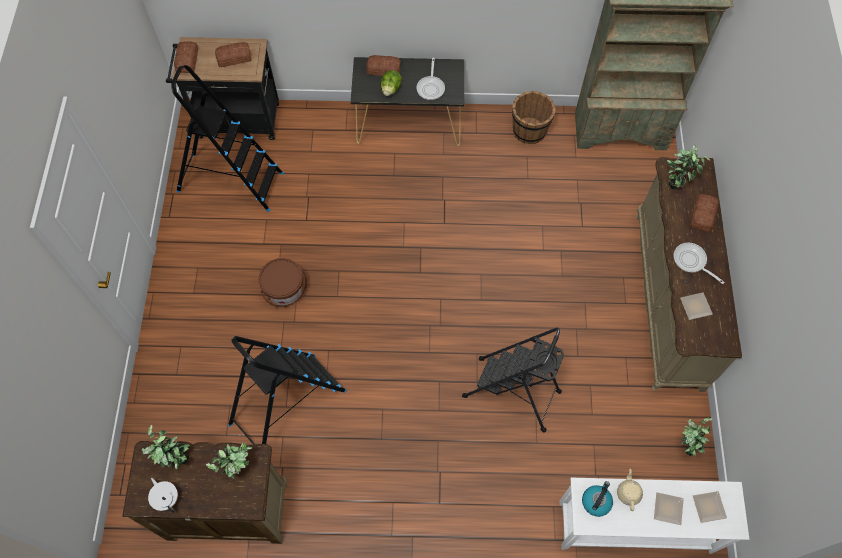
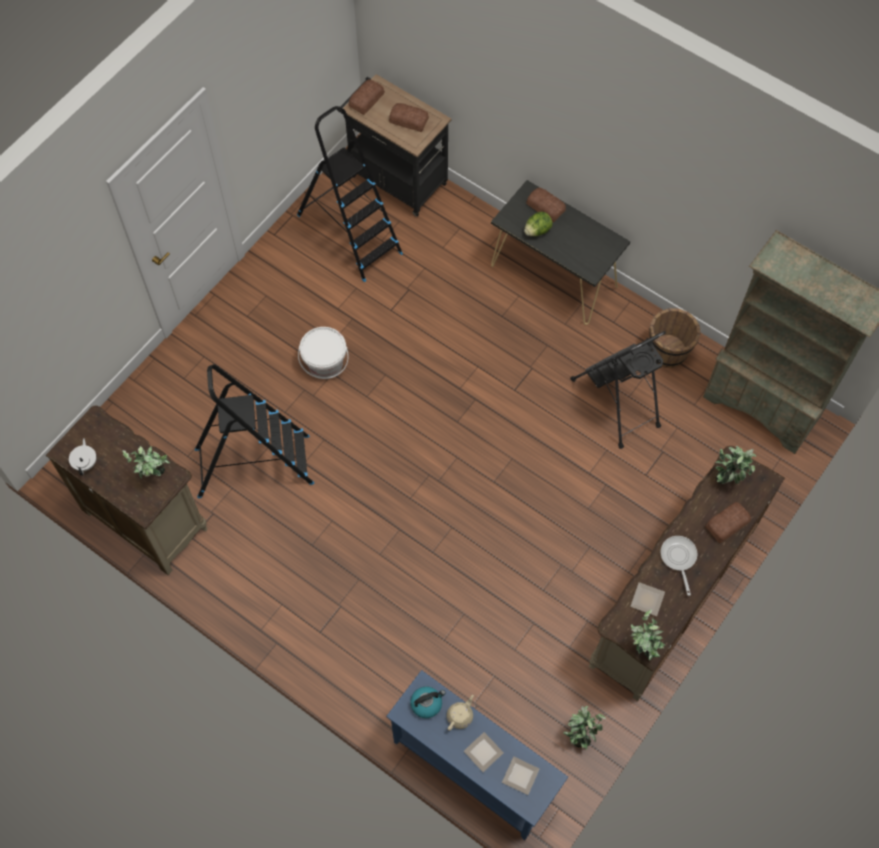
camera: 35 degrees right, 0 degrees up
potted plant [142,425,190,469] -> potted plant moved to [631,609,665,660]
brown bucket [259,258,307,307] -> white bucket [298,327,349,379]
frying pan [417,58,445,100] -> none
step ladder [462,327,564,433] -> step ladder moved to [570,331,666,449]
white console table [560,478,750,554] -> blue console table [386,670,568,841]

